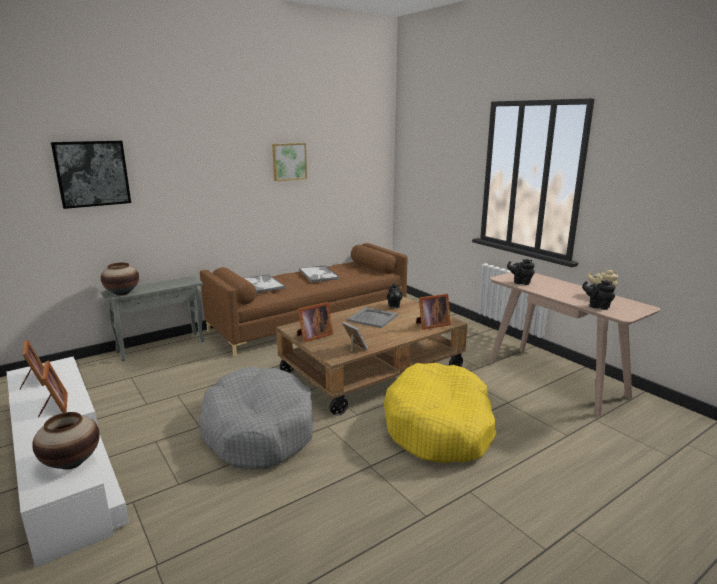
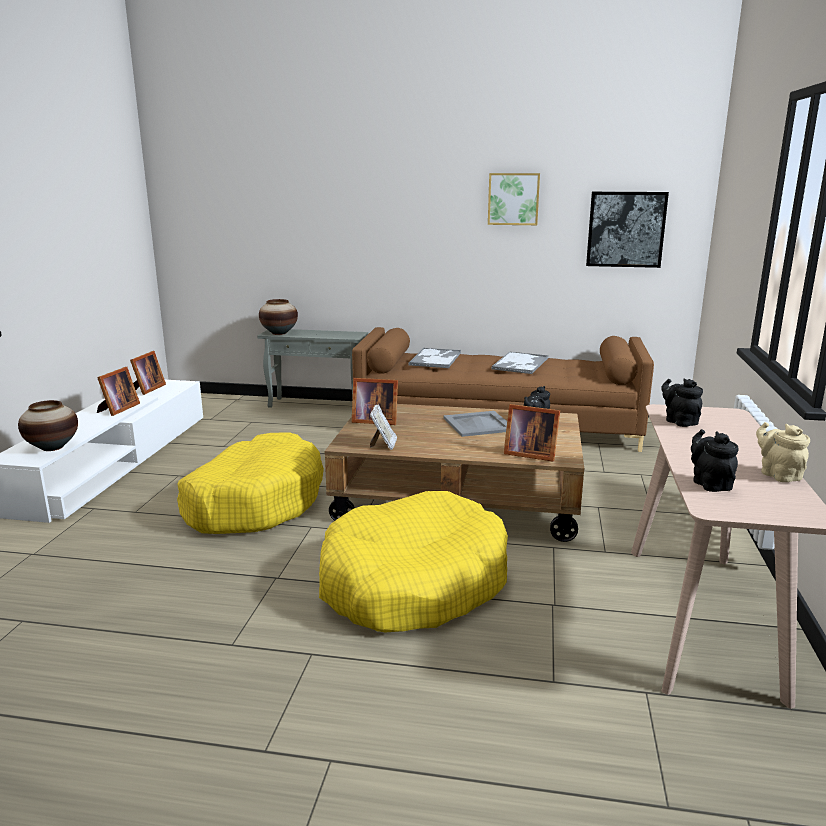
camera: 45 degrees right, 0 degrees up
picture [51,141,131,209] -> picture moved to [586,192,669,268]
grey dog bed [199,367,314,469] -> yellow dog bed [177,432,324,534]

